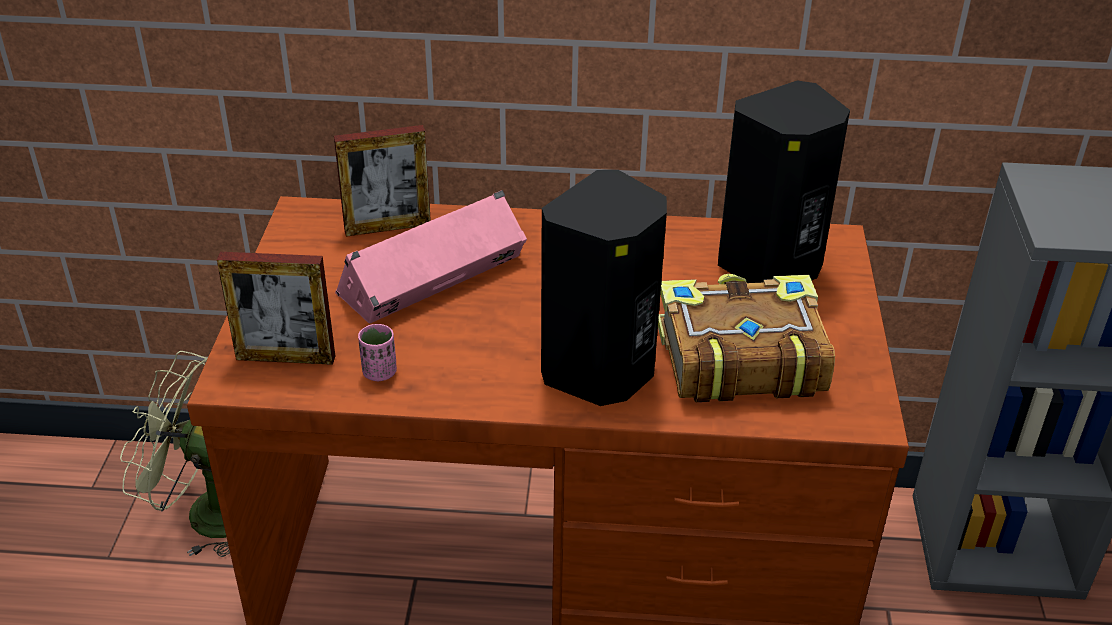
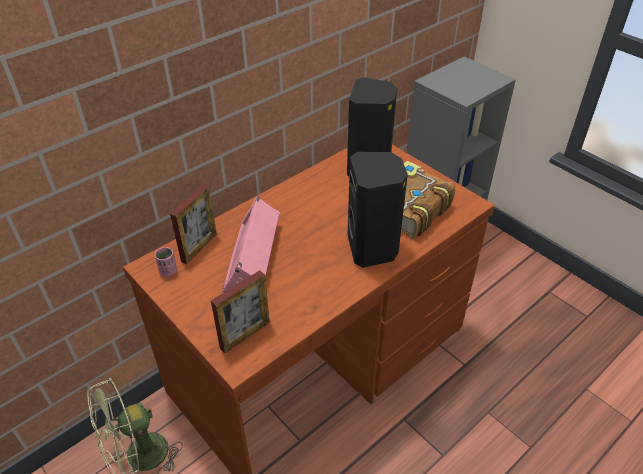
camera: 45 degrees left, 5 degrees up
pink cup [358,324,397,381] -> pink cup moved to [155,247,177,276]

